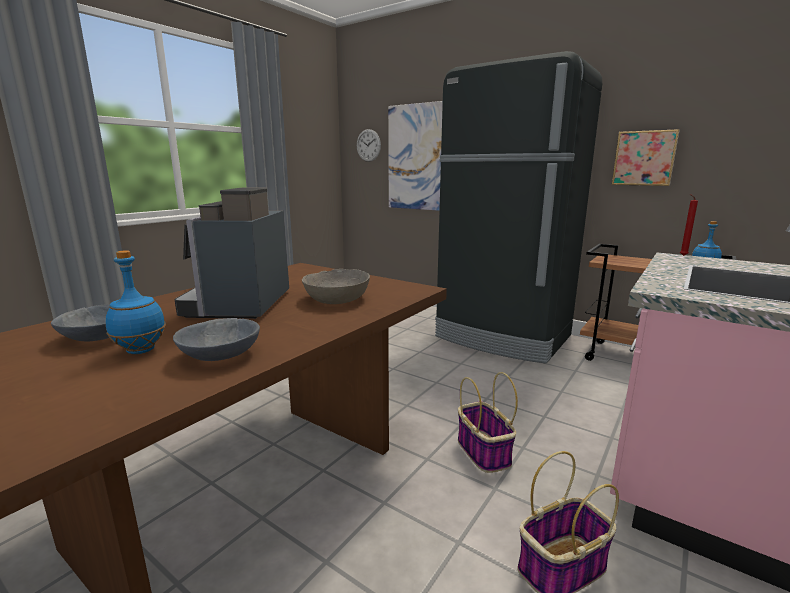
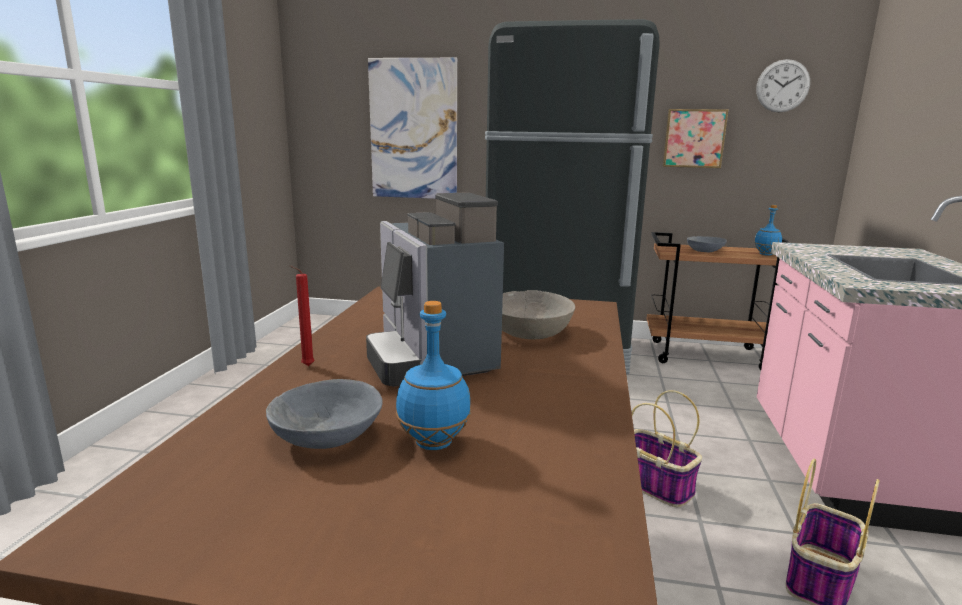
camera: 25 degrees left, 0 degrees up
grey bowl [173,318,260,361] -> grey bowl moved to [687,236,727,252]
wall clock [357,129,381,162] -> wall clock moved to [756,59,810,112]
red candle [680,194,698,256] -> red candle moved to [289,265,315,366]

